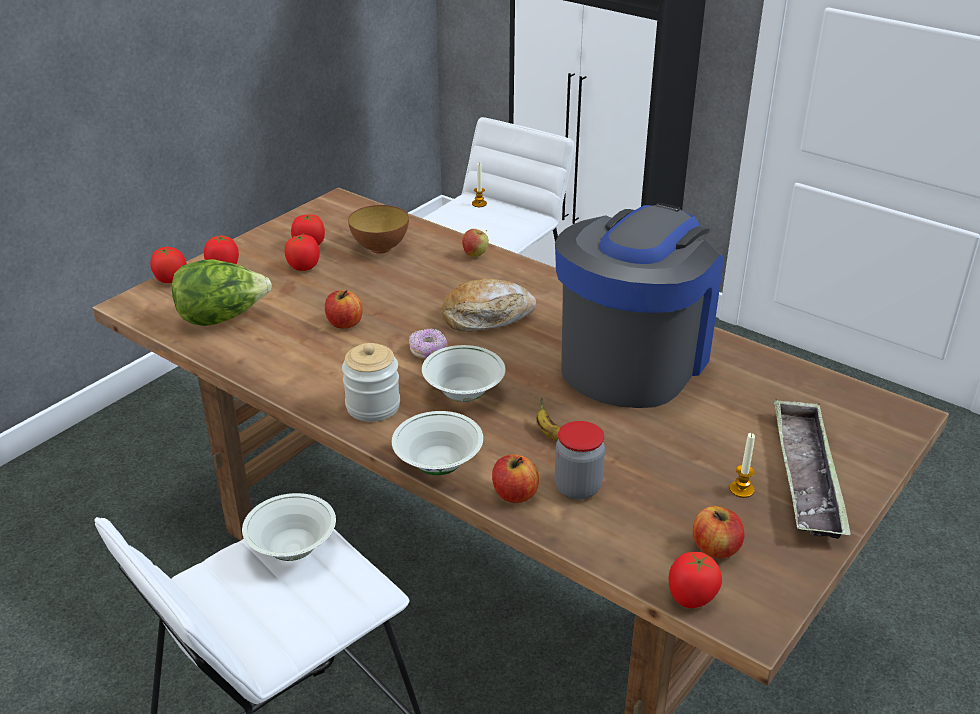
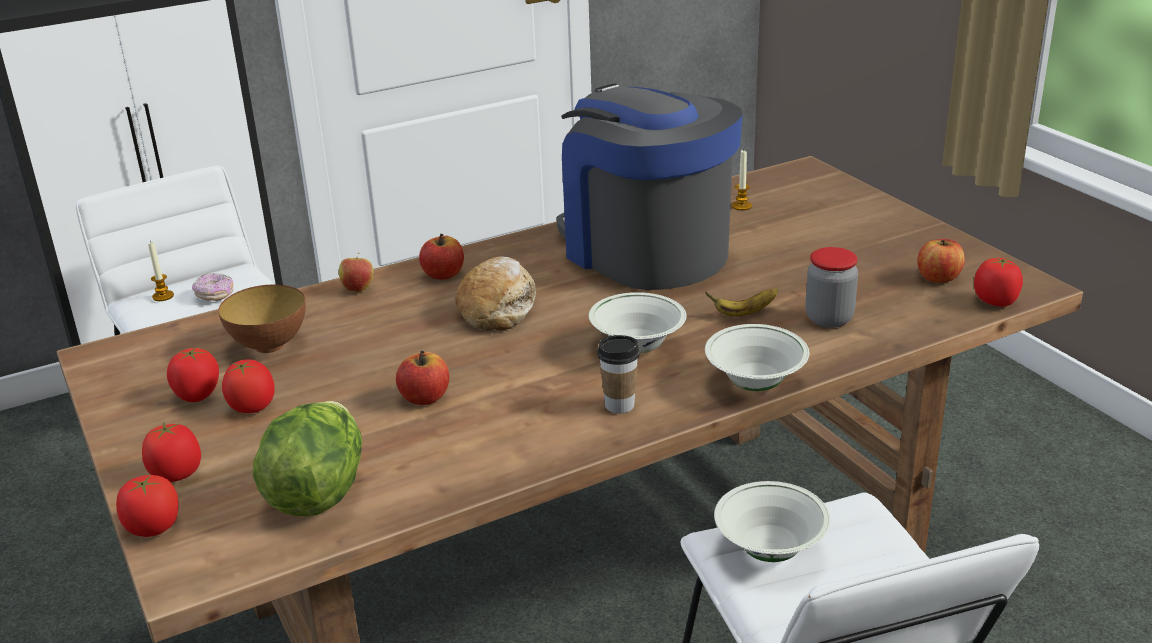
camera: 65 degrees left, 5 degrees down
jar [342,343,400,422] -> cup [598,335,640,414]
donut [409,328,448,359] -> donut moved to [192,273,233,301]
apple [492,454,539,503] -> apple moved to [419,234,464,280]
candle [729,433,755,498] -> candle moved to [732,150,752,211]
tray [774,399,851,539] -> none

